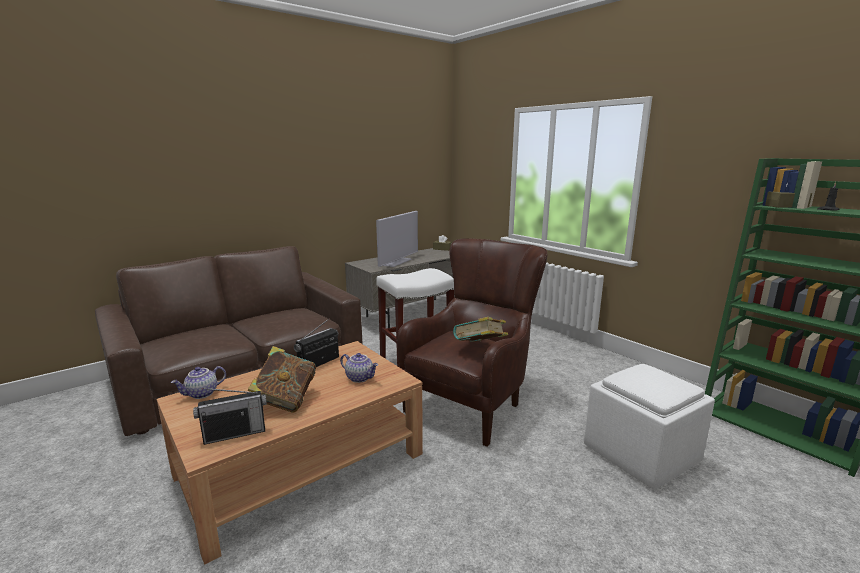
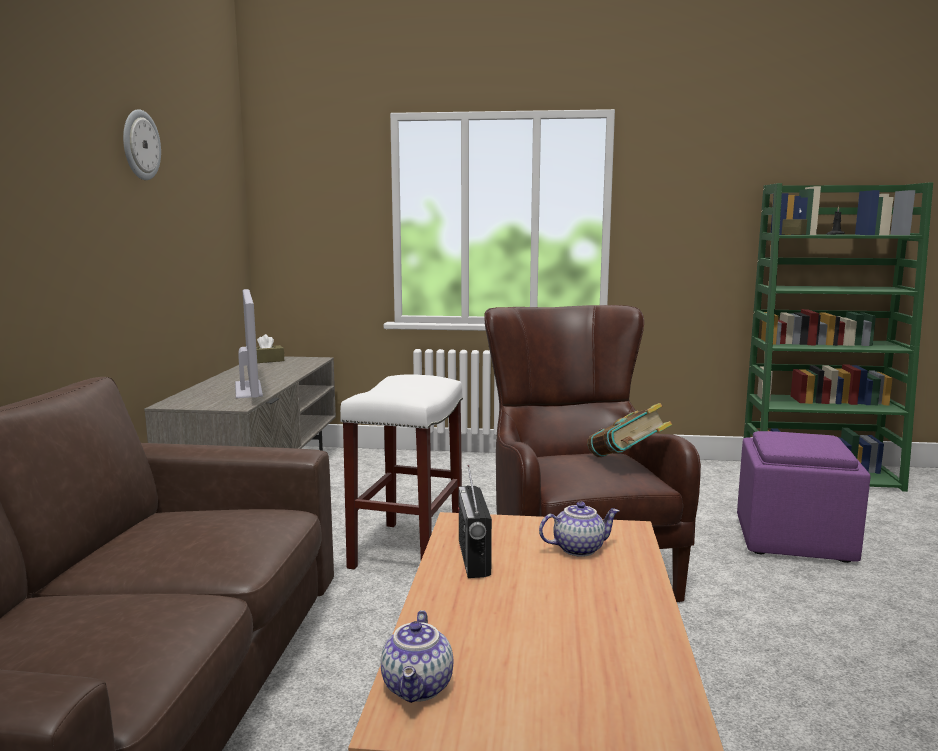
camera: 45 degrees left, 5 degrees down
radio [193,388,267,445] -> none
book [248,346,316,413] -> none
white ottoman [584,364,715,490] -> purple ottoman [737,431,871,563]
none -> wall clock [123,109,161,180]

